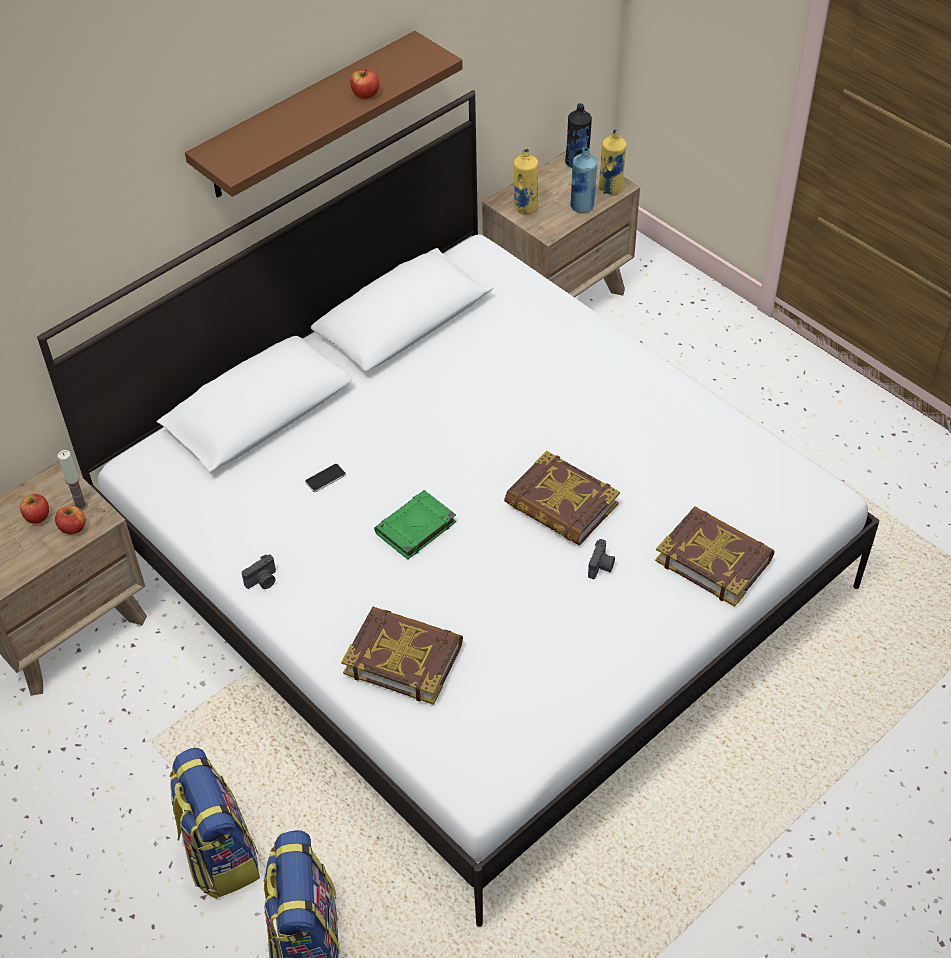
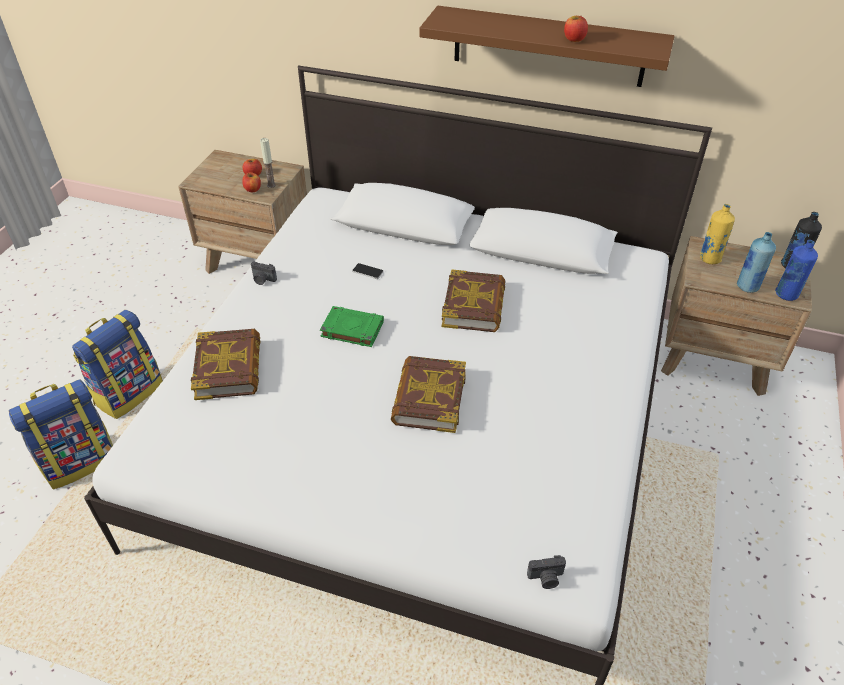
camera: 60 degrees right, 5 degrees down
camera [588,539,615,579] -> camera moved to [527,555,566,589]
yellow bottle [599,129,627,196] -> blue bottle [775,240,818,301]
book [655,506,775,607] -> book moved to [442,269,505,332]

